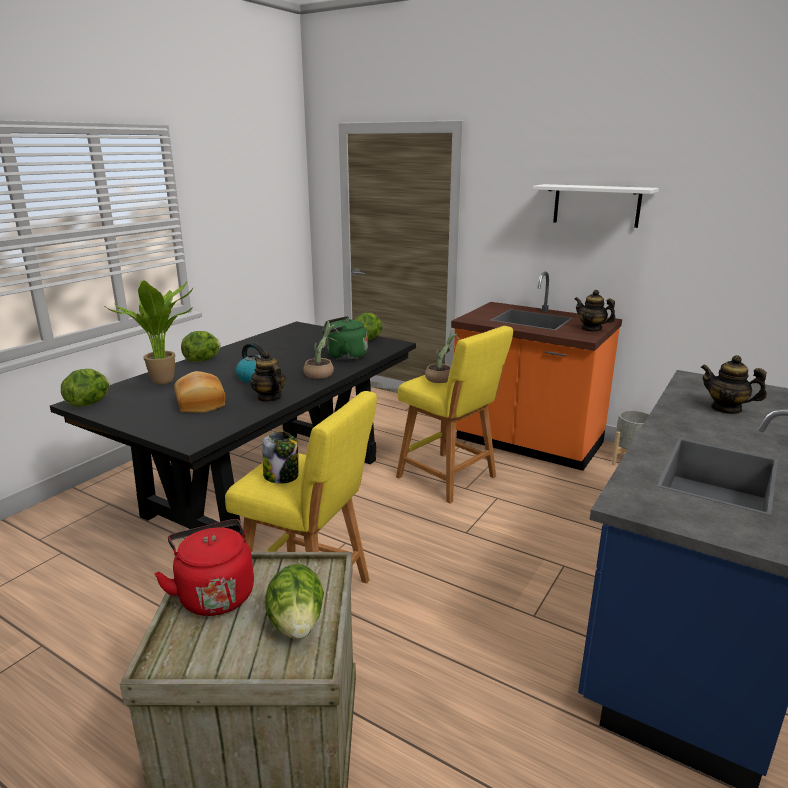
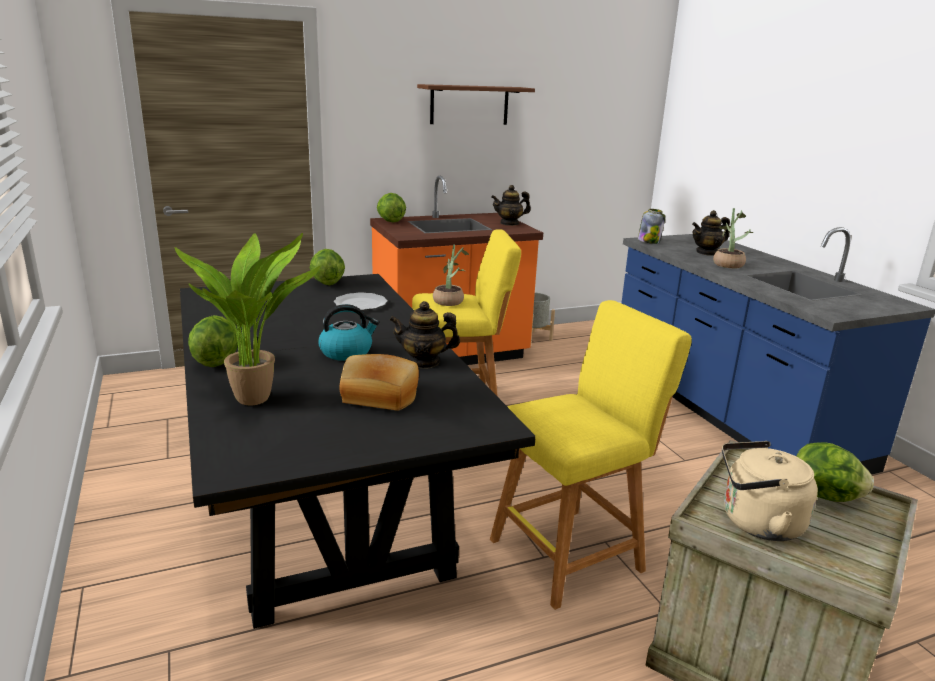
camera: 55 degrees left, 0 degrees up
lettuce [61,369,109,407] -> lettuce moved to [377,193,406,222]
red kettle [154,519,254,616] -> beige kettle [722,441,818,541]
jar [262,431,299,484] -> jar moved to [638,209,666,244]
potted plant [303,321,338,379] -> potted plant moved to [713,208,753,269]
green kettle [322,316,368,361] -> plate [334,293,388,311]
white shelf [532,184,659,228] -> brown shelf [417,84,535,125]

